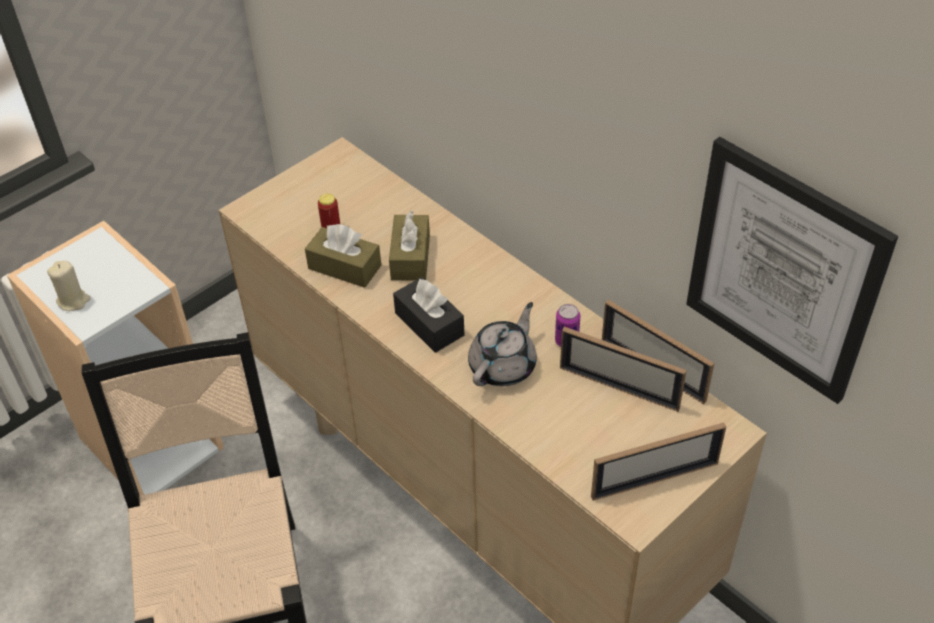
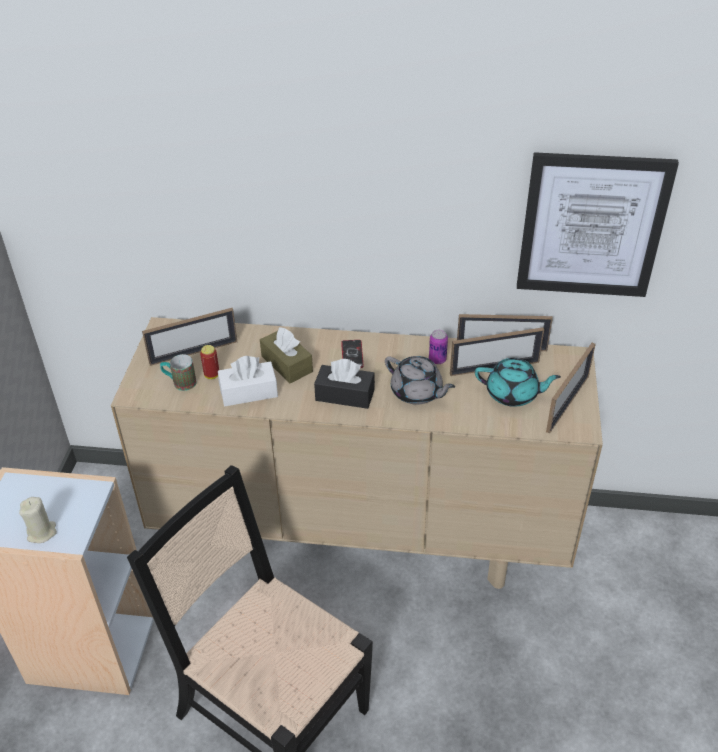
camera: 40 degrees left, 5 degrees down
brown tissue box [305,224,381,288] -> white tissue box [218,356,278,406]
grey teapot [468,302,537,386] -> grey teapot turned 135 degrees clockwise [385,356,455,405]
none -> picture frame [142,308,237,366]
none -> mug [160,354,196,391]
none -> phone [341,340,364,368]
none -> turquoise teapot [475,358,561,407]

